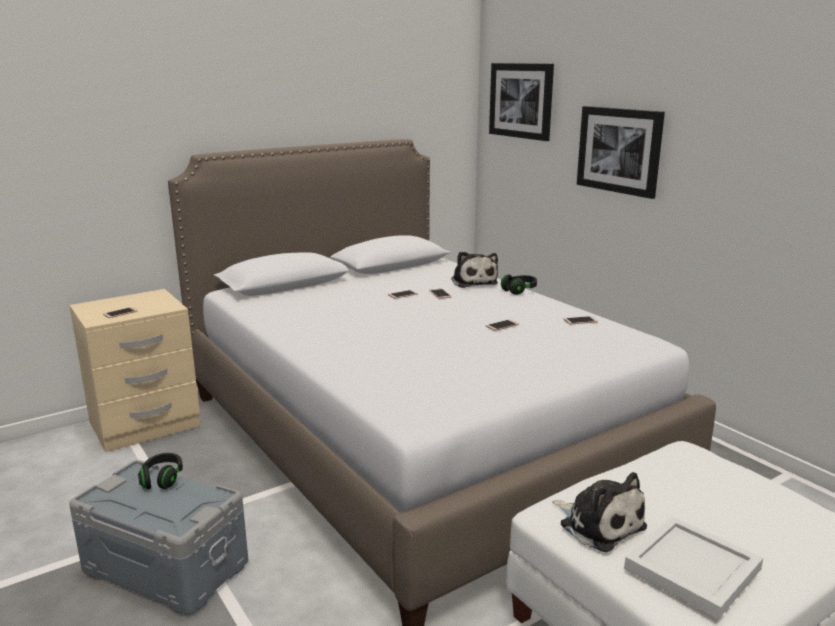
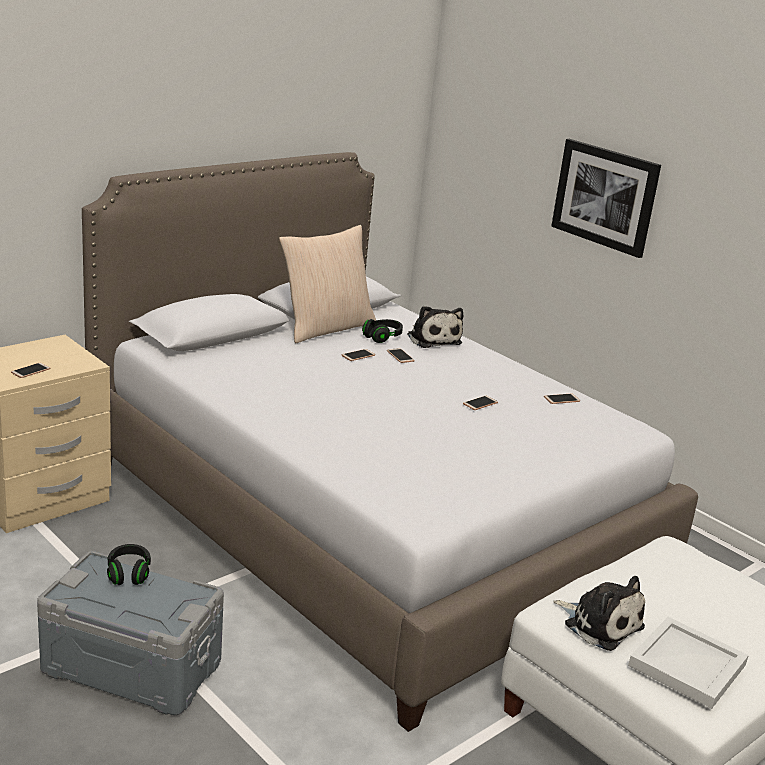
camera: 10 degrees left, 5 degrees up
picture [489,63,554,141] -> none
black headphones [501,274,537,295] -> black headphones moved to [362,319,403,343]
none -> beige pillow [279,225,376,343]

